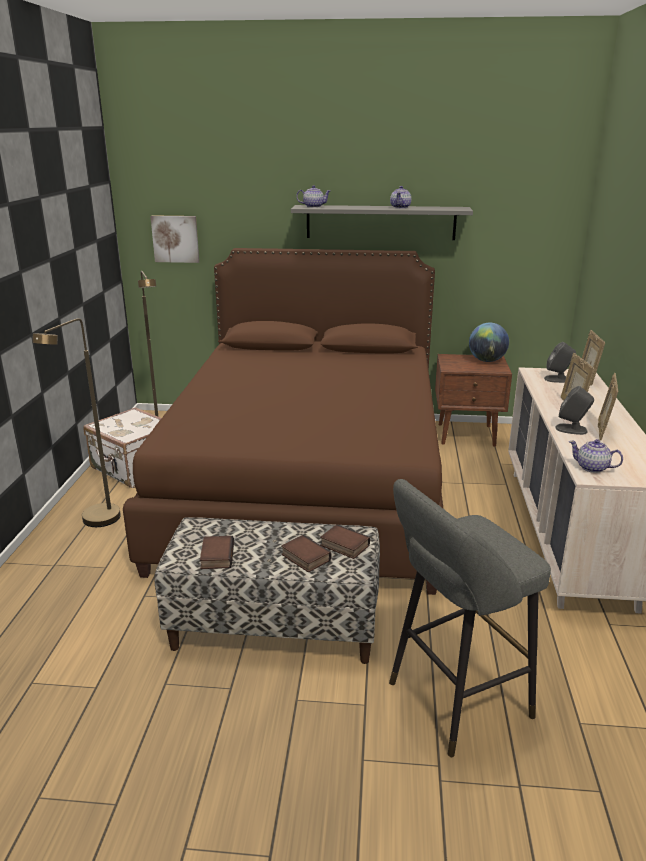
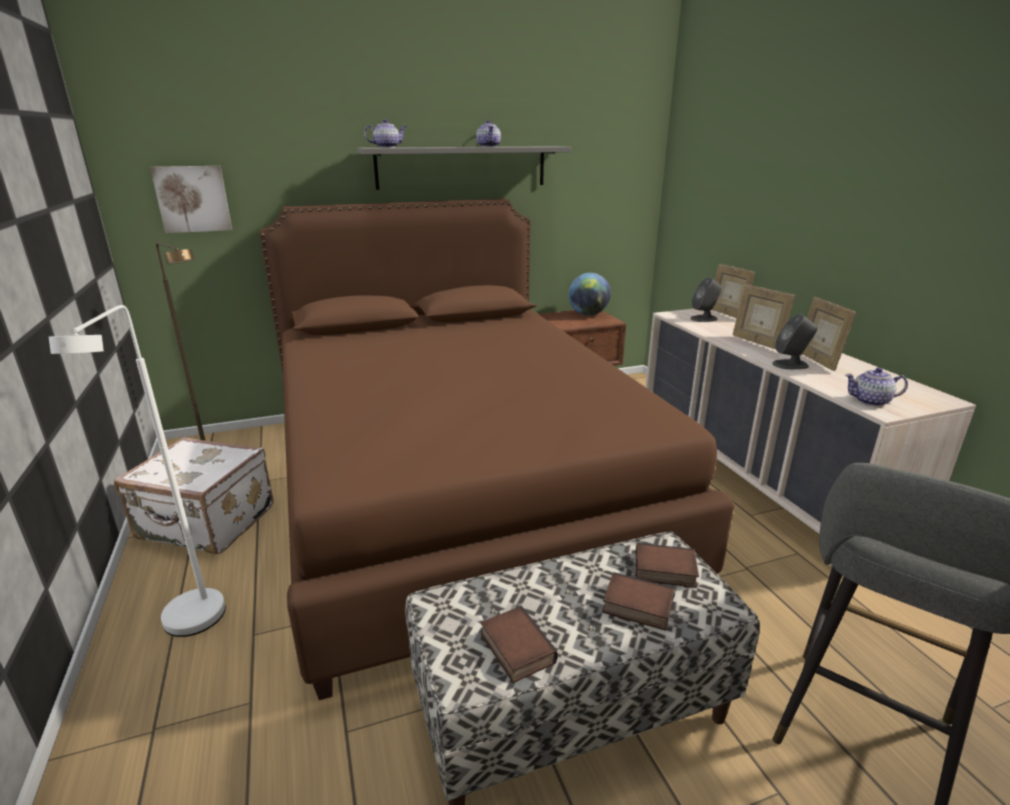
camera: 25 degrees left, 0 degrees up
brown floor lamp [32,318,121,527] -> white floor lamp [49,305,226,637]

